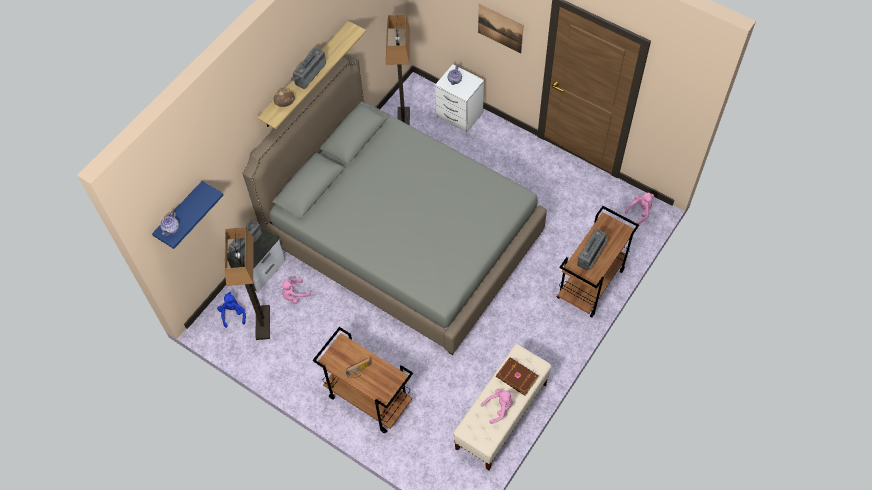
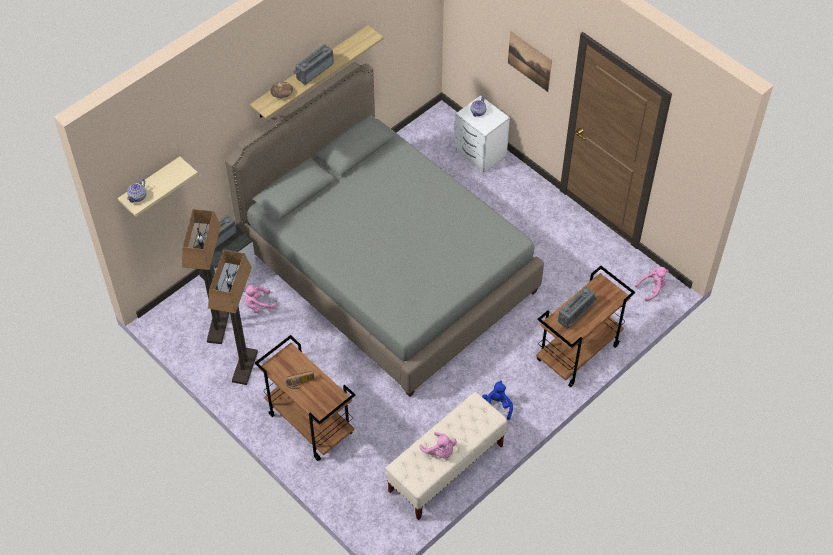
camera: 10 degrees right, 5 degrees down
blue shelf [152,181,224,249] -> beige shelf [118,156,198,217]
blue plush toy [217,292,246,328] -> blue plush toy moved to [482,381,513,420]
floor lamp [386,15,410,125] -> floor lamp moved to [208,250,258,385]
pink plush toy [481,389,514,424] -> pink plush toy turned 60 degrees clockwise [420,432,457,458]
brown book [496,357,539,396] -> none

